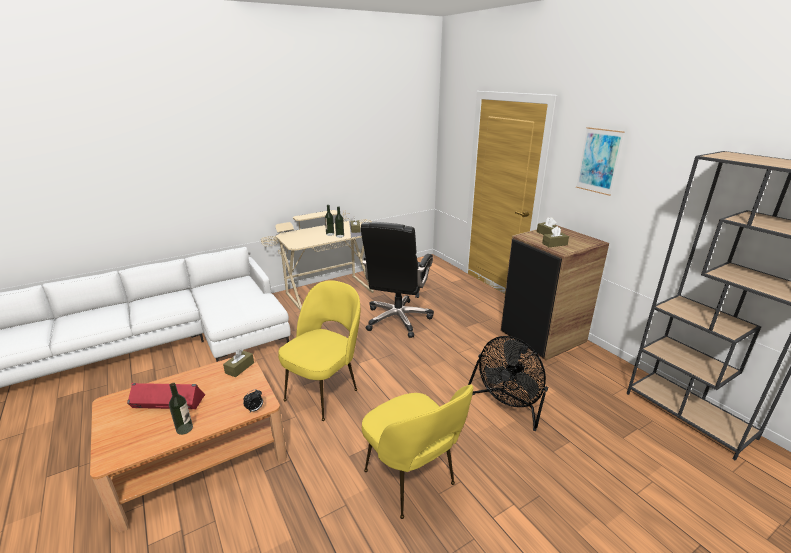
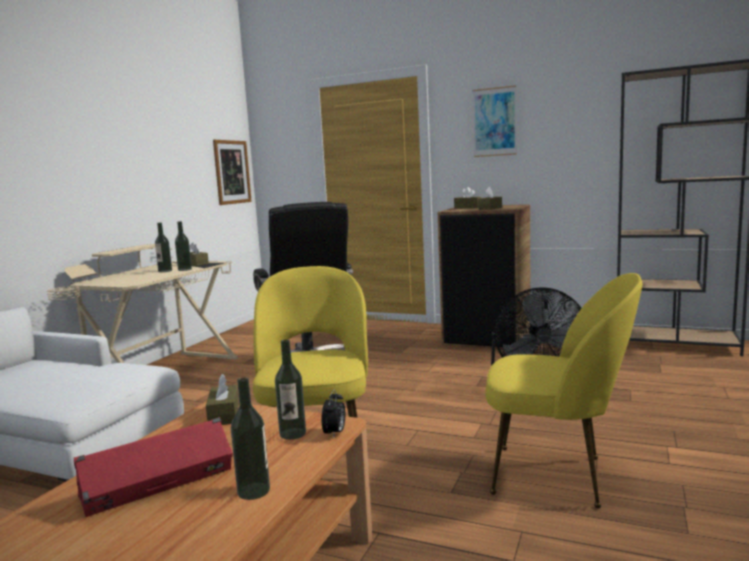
camera: 35 degrees left, 15 degrees down
none -> picture [213,140,252,205]
none -> bottle [275,339,306,440]

